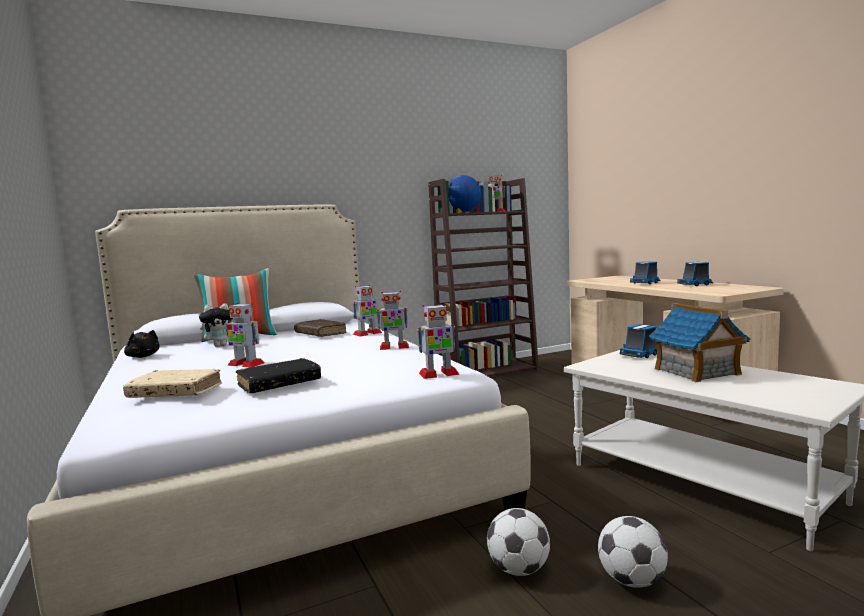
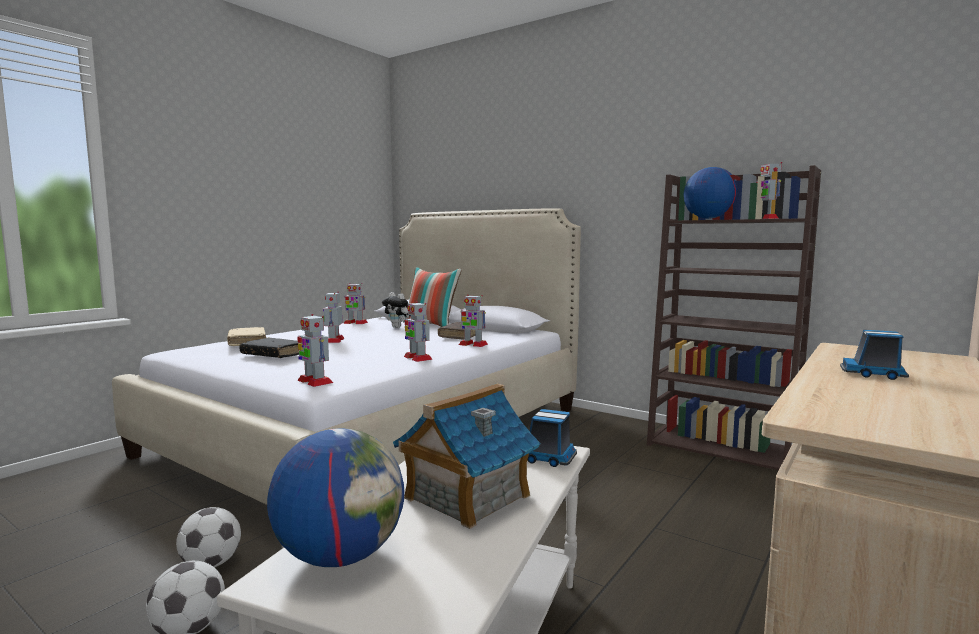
camera: 60 degrees right, 0 degrees up
black plush toy [124,330,160,358] -> toy robot [343,283,368,324]
toy truck [677,262,713,286] -> none
none -> globe [267,428,405,567]

